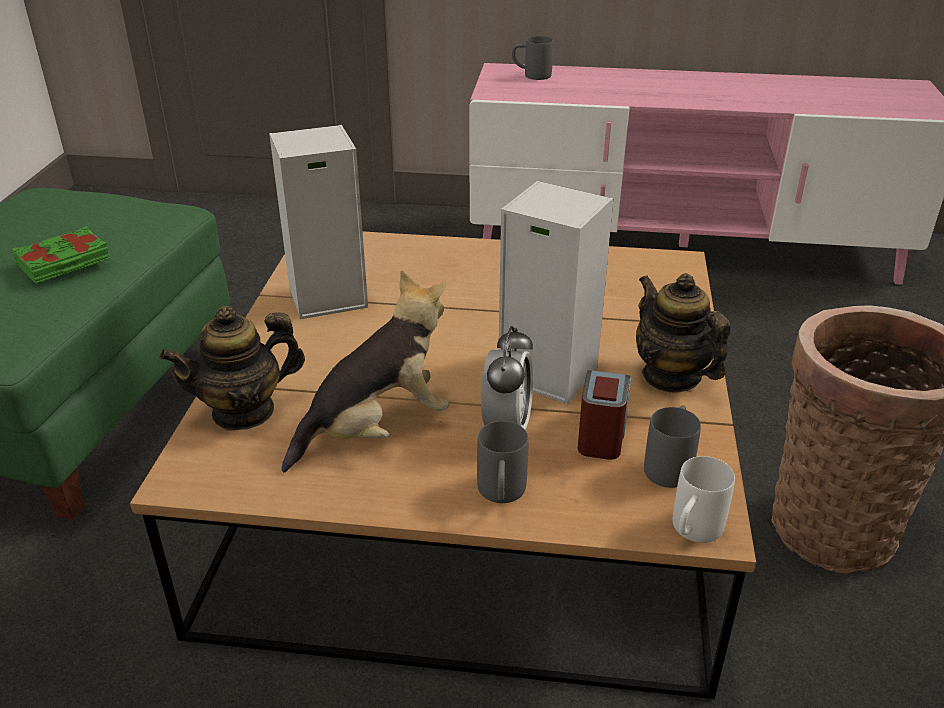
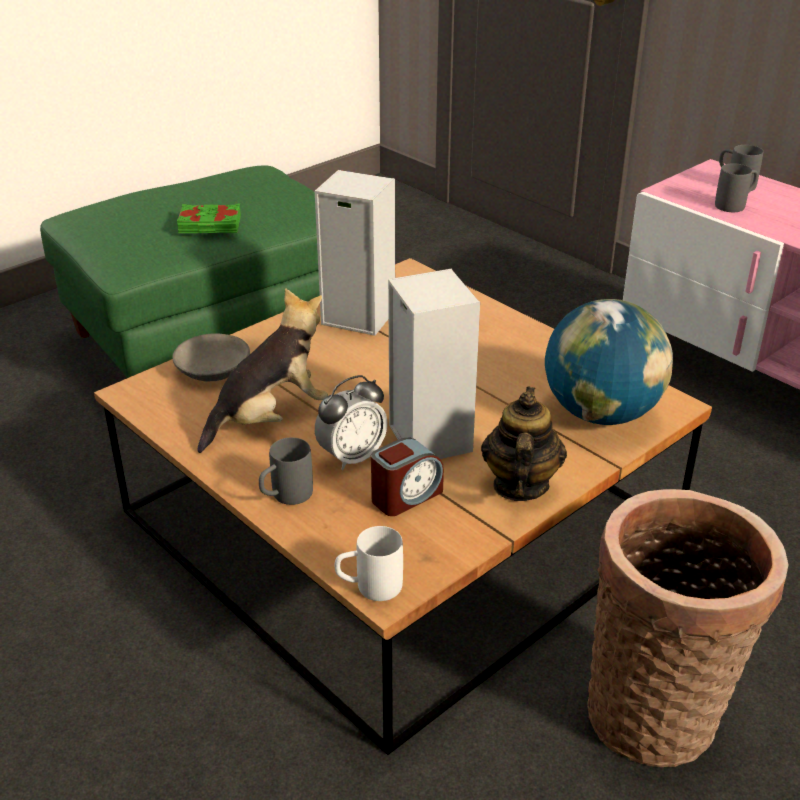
camera: 40 degrees right, 0 degrees up
teapot [159,306,305,430] -> grey bowl [172,333,250,382]
plush toy [281,270,449,472] -> plush toy turned 45 degrees counterclockwise [197,288,328,453]
grey mug [644,405,701,488] -> grey mug moved to [715,163,758,212]
none -> globe [545,299,673,425]

